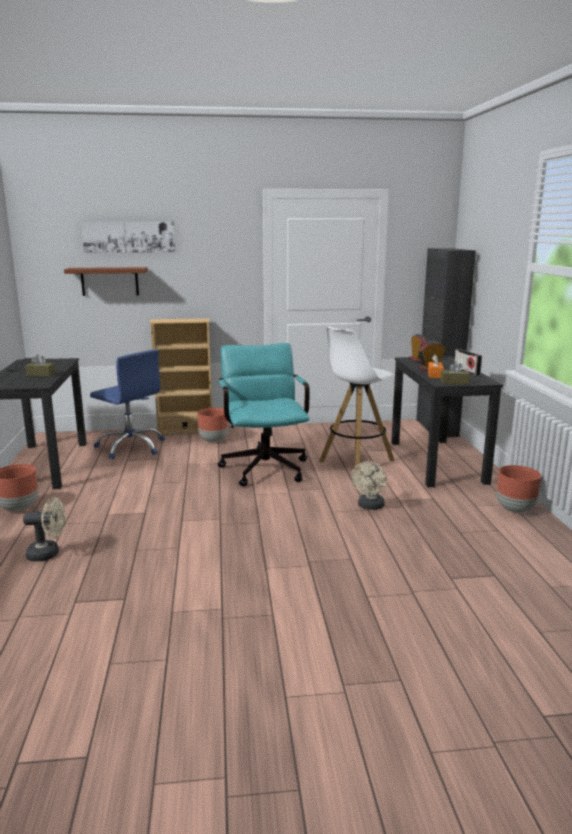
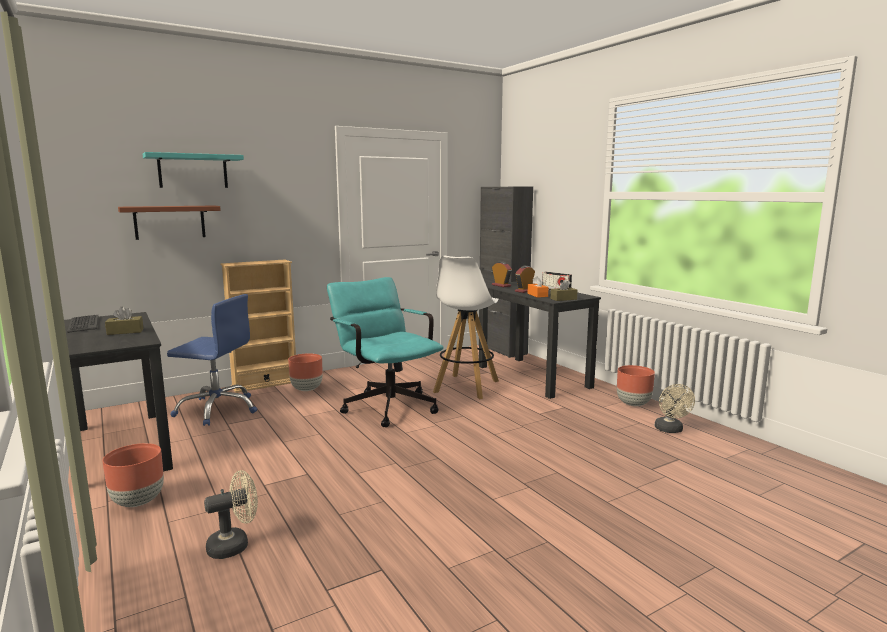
camera: 25 degrees left, 5 degrees down
picture [81,221,176,253] -> turquoise shelf [143,152,244,188]
beige fan [352,461,387,510] -> beige fan moved to [655,384,695,433]

